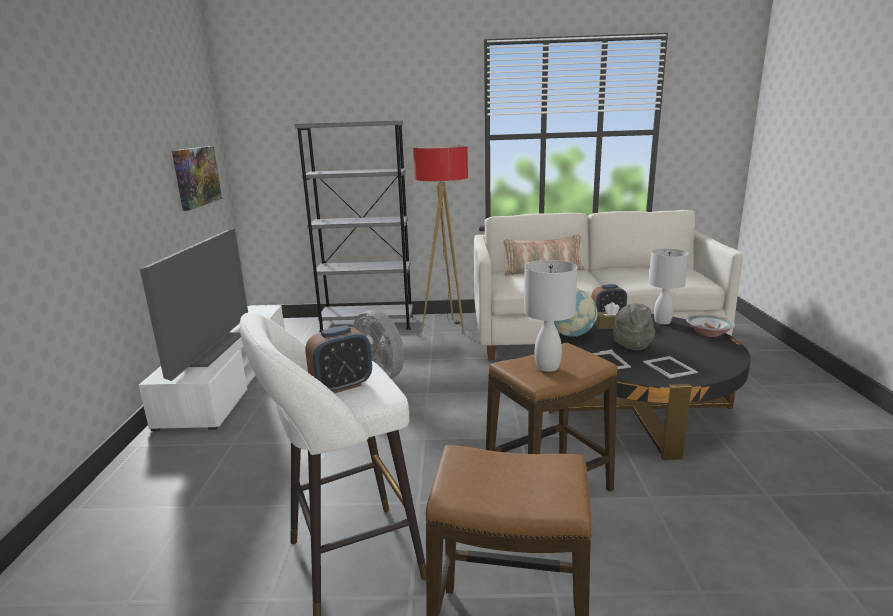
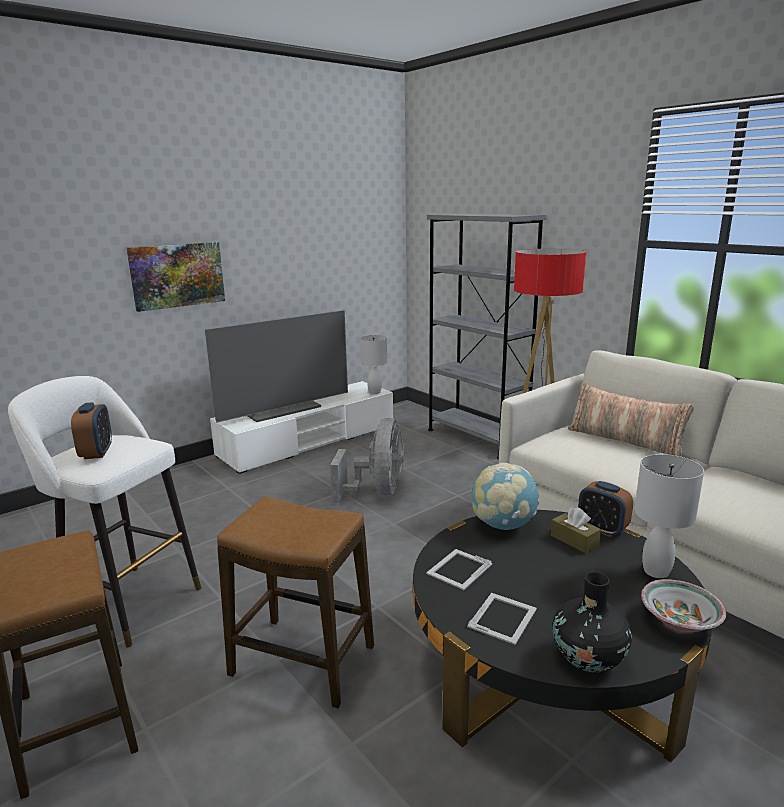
camera: 50 degrees right, 0 degrees up
picture [172,146,222,211] -> picture moved to [127,242,225,312]
alarm clock [305,325,372,394] -> alarm clock turned 120 degrees counterclockwise [71,402,112,459]
white table lamp [524,260,578,372] -> white table lamp moved to [360,335,387,394]
grey hat [613,303,655,350] -> none
none -> black vase [553,572,632,673]

